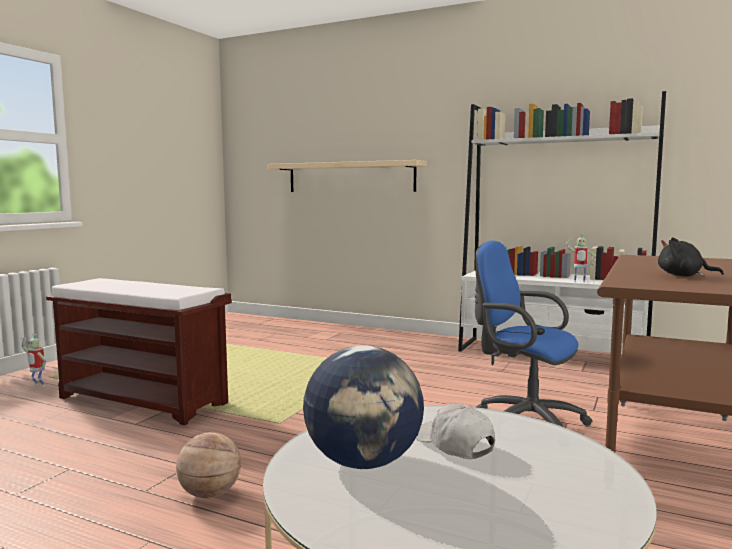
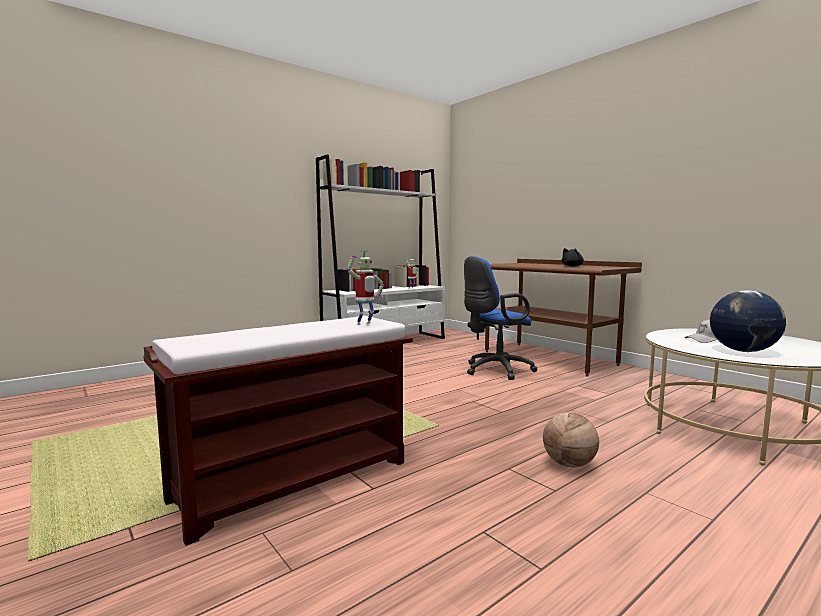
camera: 65 degrees left, 0 degrees up
toy robot [21,334,46,387] -> toy robot moved to [347,251,384,325]
beige shelf [268,160,427,192] -> none

